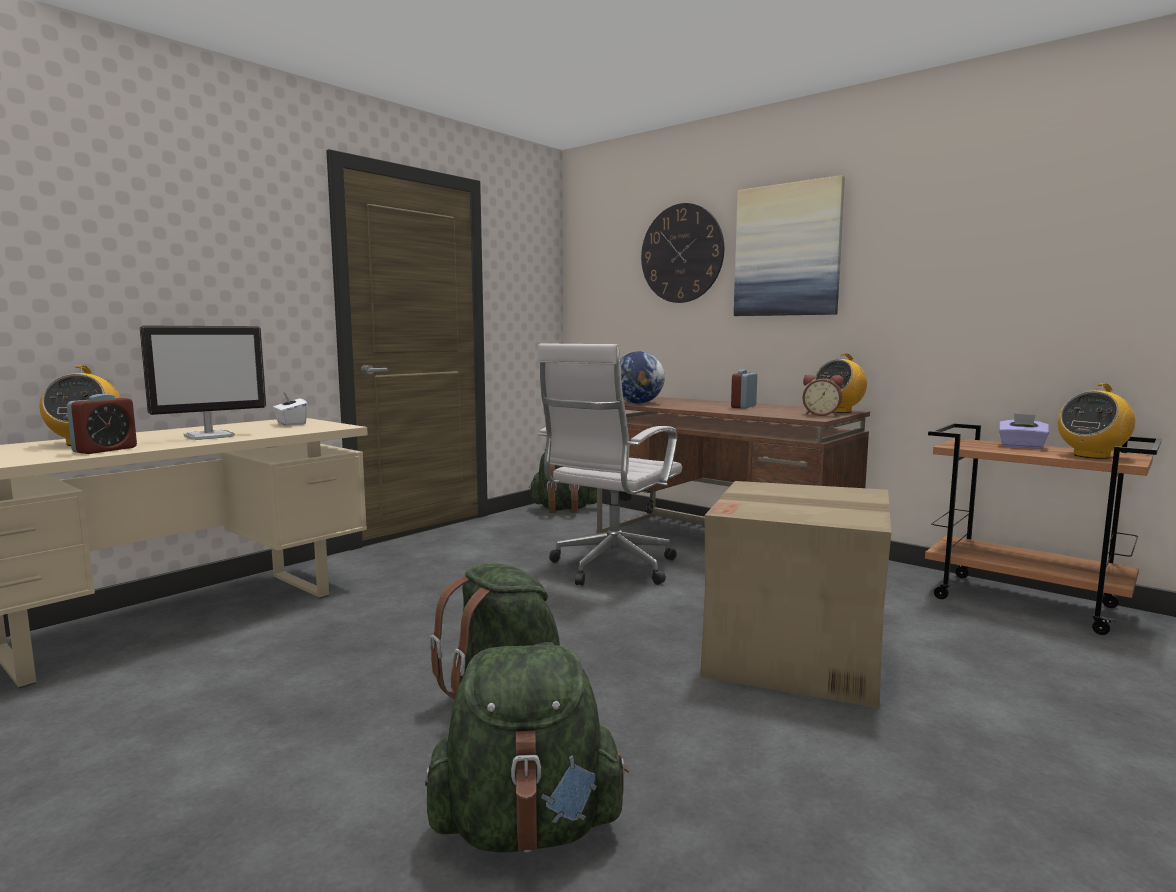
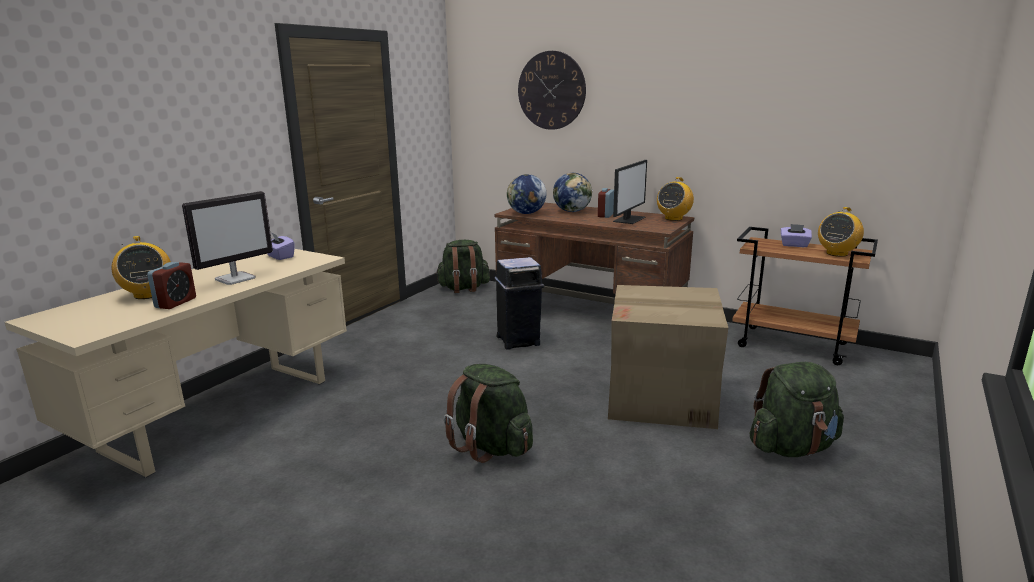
camera: 10 degrees left, 10 degrees up
white tissue box [273,392,308,426] -> purple tissue box [267,232,295,260]
green backpack [425,645,629,853] -> green backpack moved to [749,362,844,457]
white office chair [537,343,682,586] -> black trash can [494,257,544,350]
picture [734,175,845,316] -> none
alarm clock [803,375,844,416] -> none
none -> globe [553,173,592,212]
none -> monitor [613,160,647,224]

